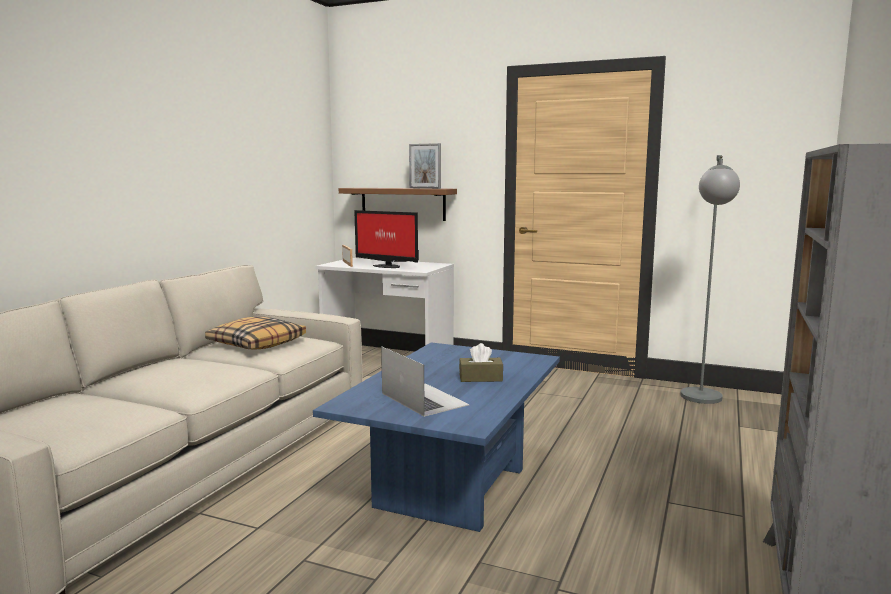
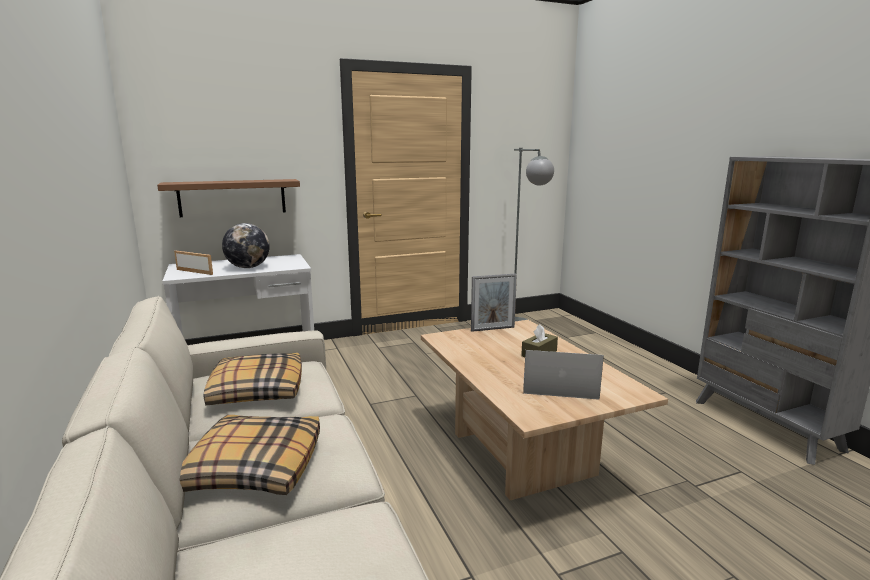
camera: 45 degrees left, 5 degrees up
blue coffee table [313,343,560,532] -> beige coffee table [421,320,668,500]
monitor [354,210,419,268] -> globe [222,223,270,268]
picture frame [409,143,441,189] -> picture frame moved to [471,274,517,332]
none -> pillow [179,415,320,495]

